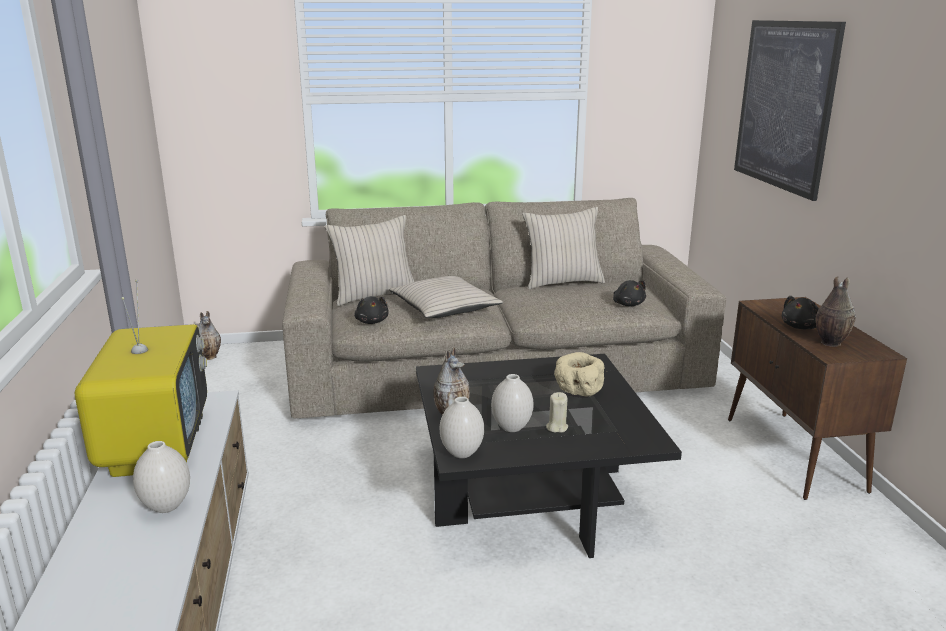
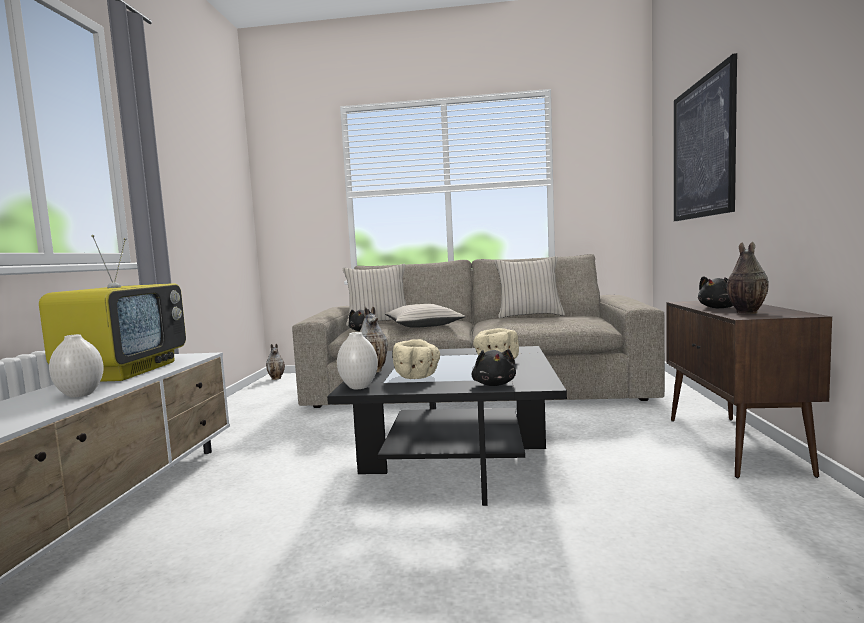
camera: 15 degrees right, 15 degrees down
white vase [491,374,534,432] -> beige bowl [392,339,440,379]
beige candle [546,392,568,433] -> none
black plush toy [613,280,646,307] -> black plush toy moved to [472,349,516,386]

